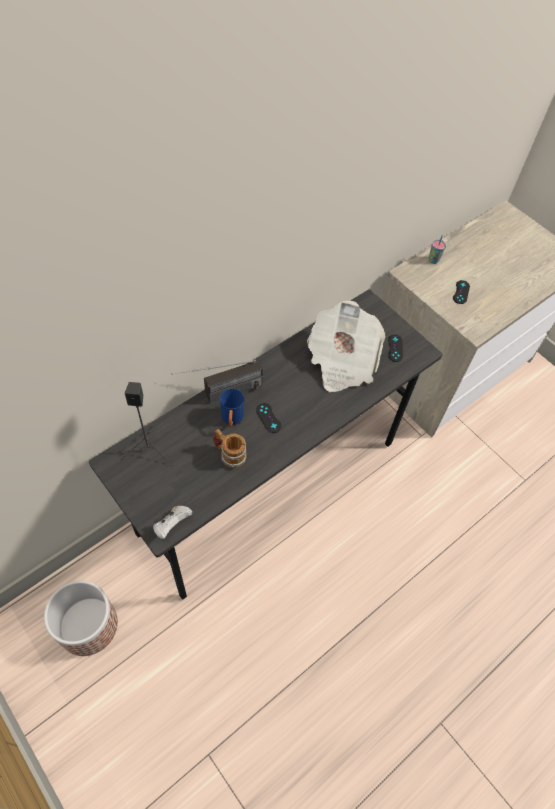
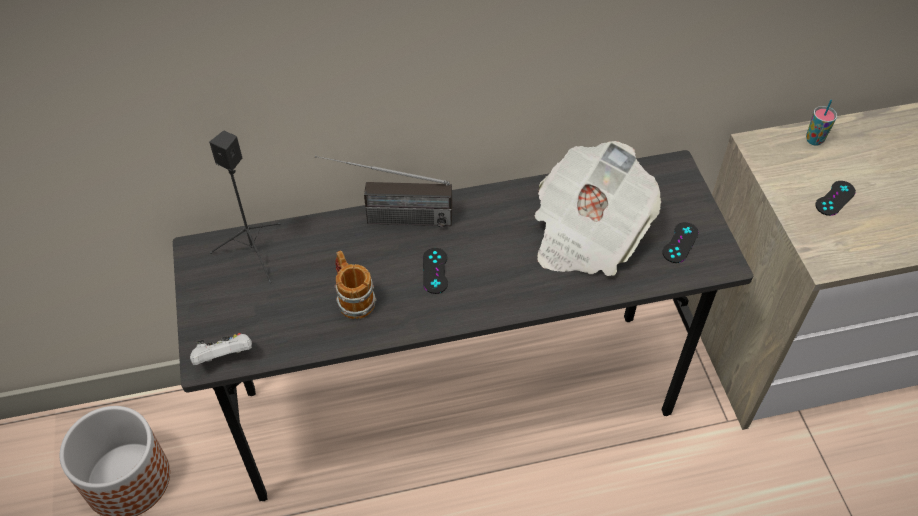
camera: 30 degrees right, 5 degrees down
blue mug [220,389,244,427] -> none

